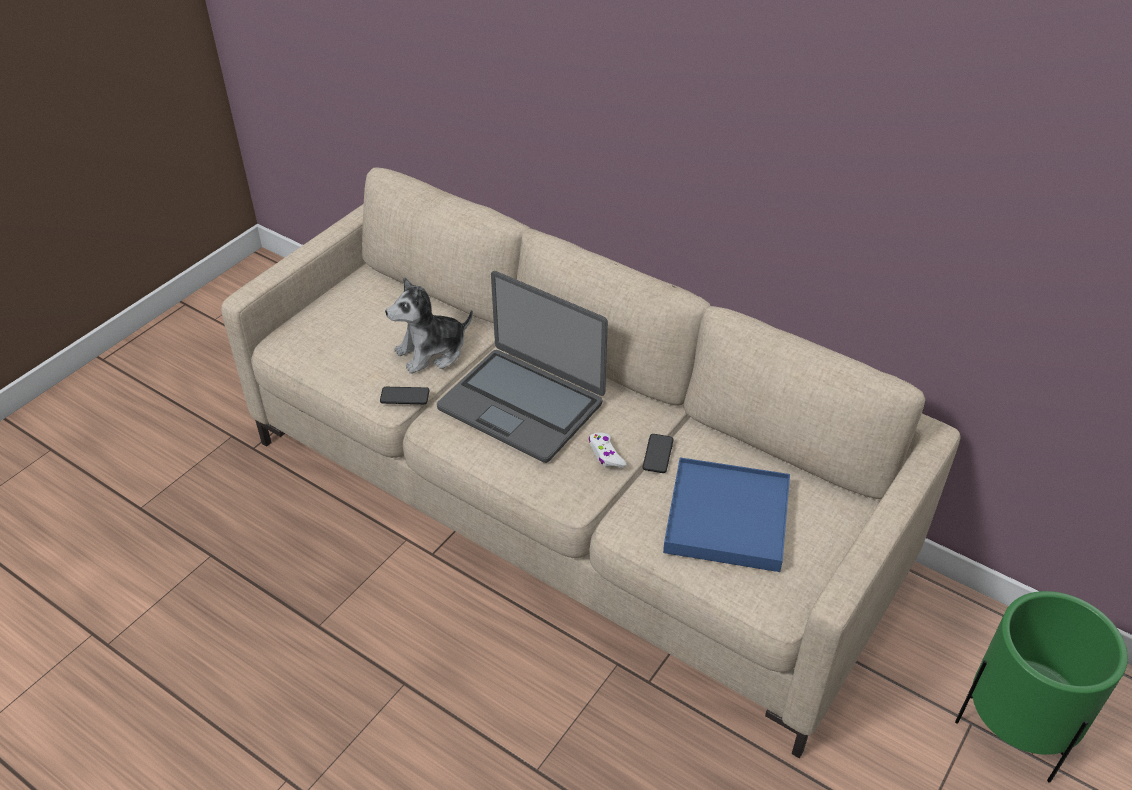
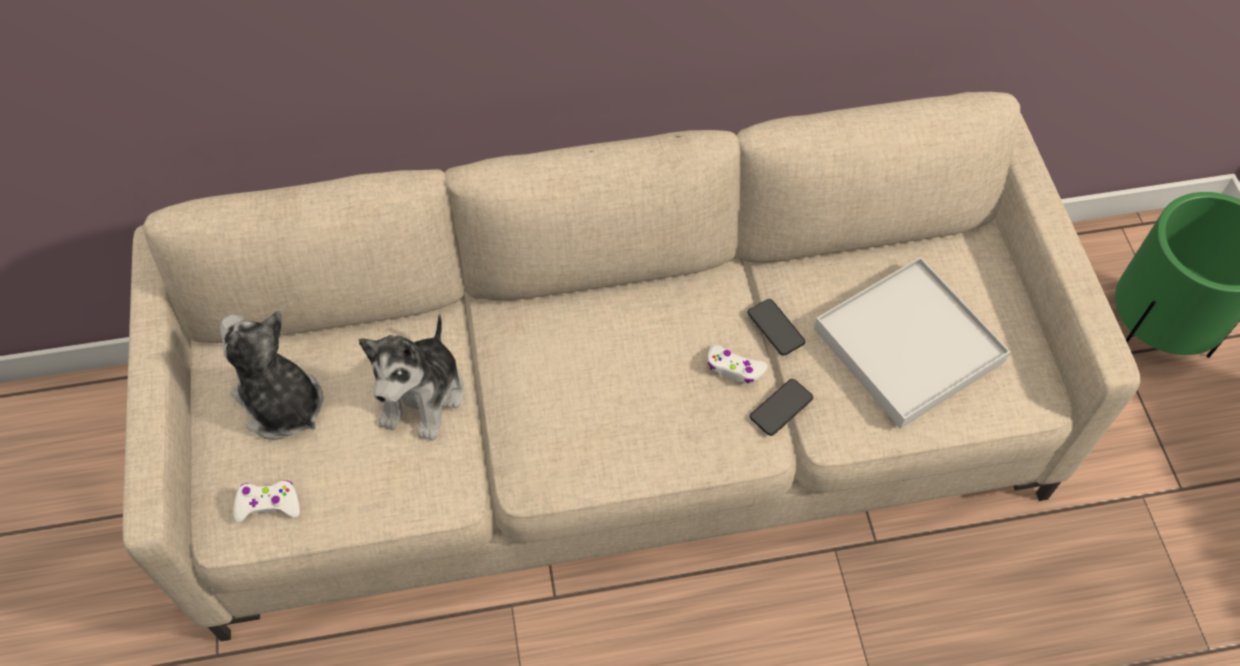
camera: 45 degrees left, 15 degrees up
phone [380,387,430,404] -> phone moved to [750,379,813,436]
laptop [437,271,608,463] -> none
blue tray [663,457,790,572] -> white tray [814,257,1011,429]
none -> plush toy [220,310,323,440]
none -> white game controller [233,480,300,522]

